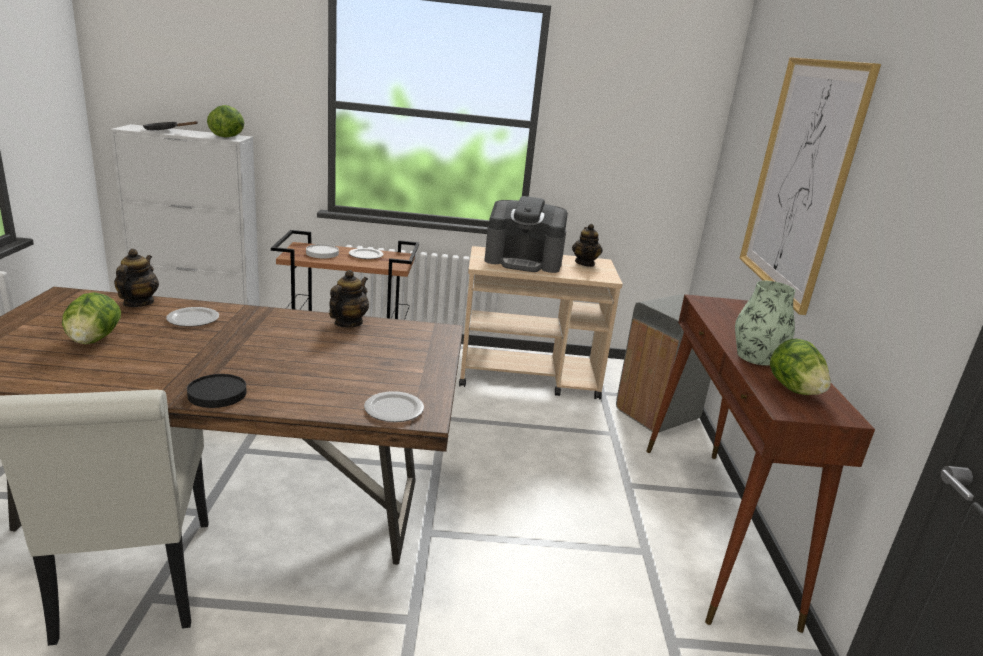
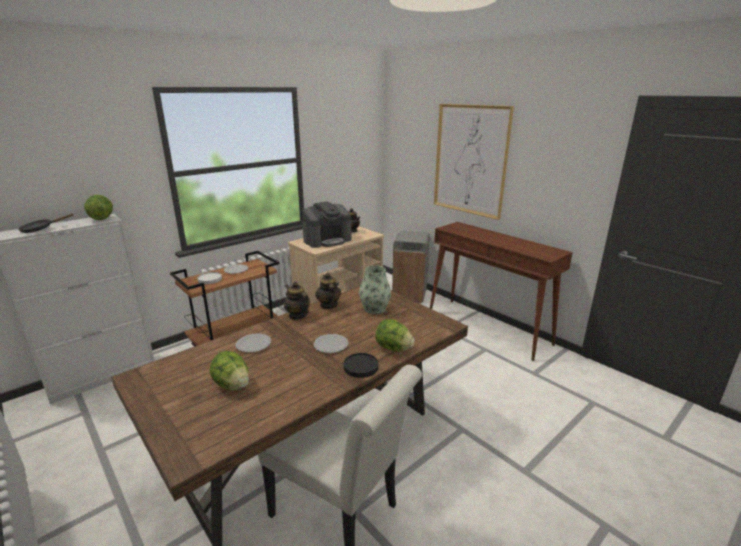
camera: 40 degrees left, 0 degrees up
teapot [114,249,159,307] -> teapot moved to [284,282,310,320]
plate [364,391,424,422] -> plate moved to [314,334,348,353]
vase [735,281,795,366] -> vase moved to [359,265,391,314]
lettuce [770,338,831,395] -> lettuce moved to [375,319,415,352]

